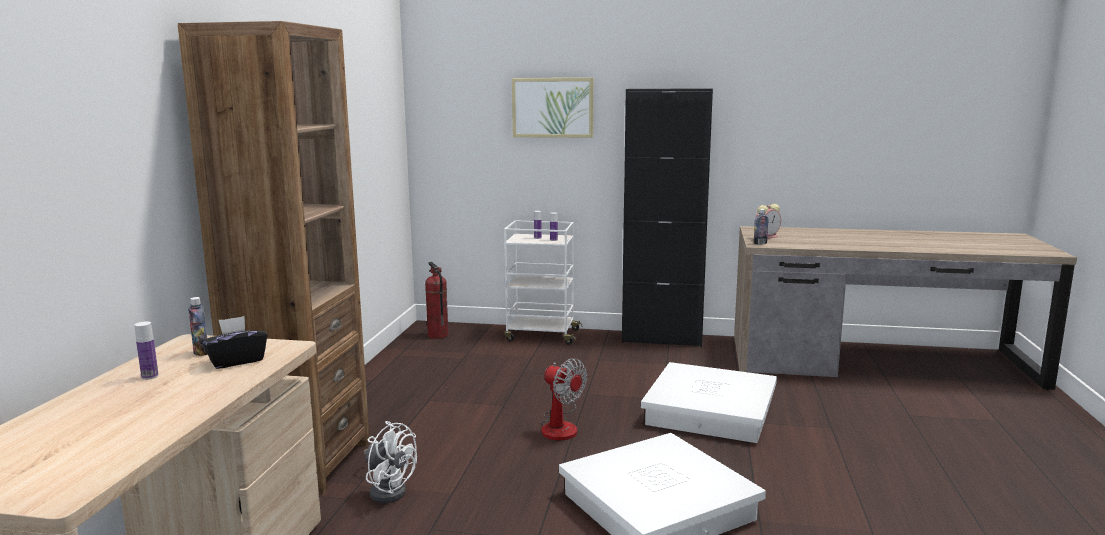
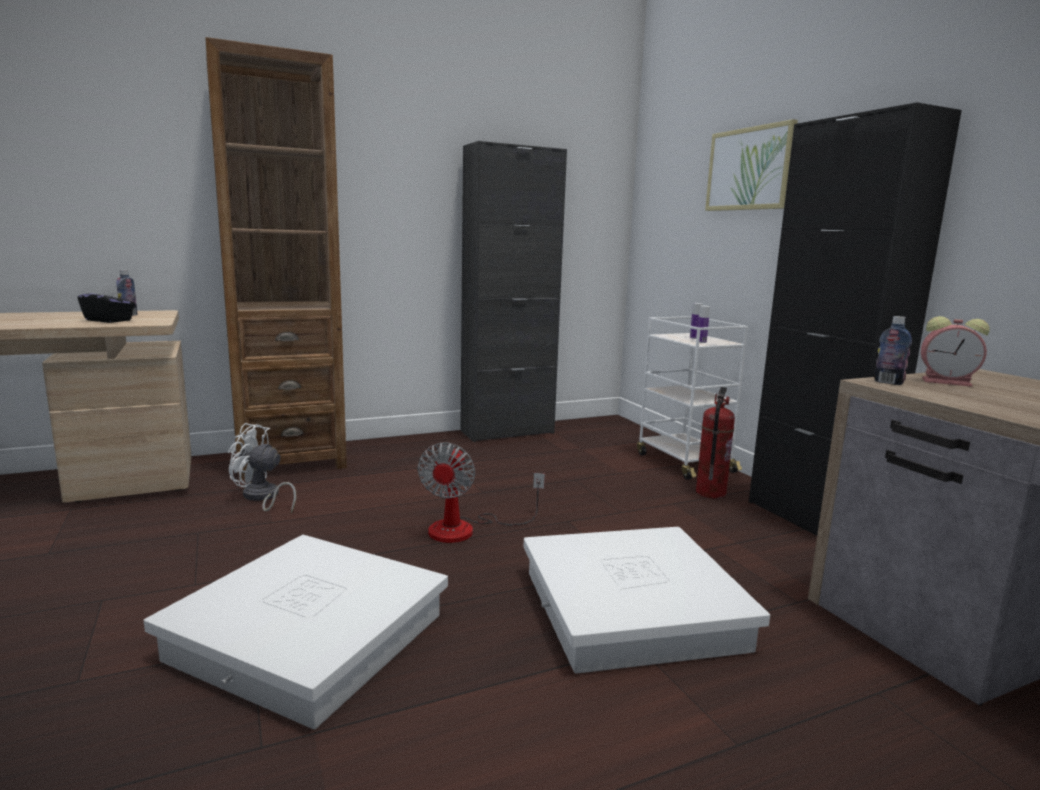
camera: 55 degrees right, 0 degrees up
bottle [134,322,159,380] -> none
white fan [364,421,417,503] -> white fan turned 105 degrees clockwise [228,423,296,514]
fire extinguisher [425,262,448,339] -> fire extinguisher moved to [696,387,735,499]
none -> black cabinet [460,141,567,442]

